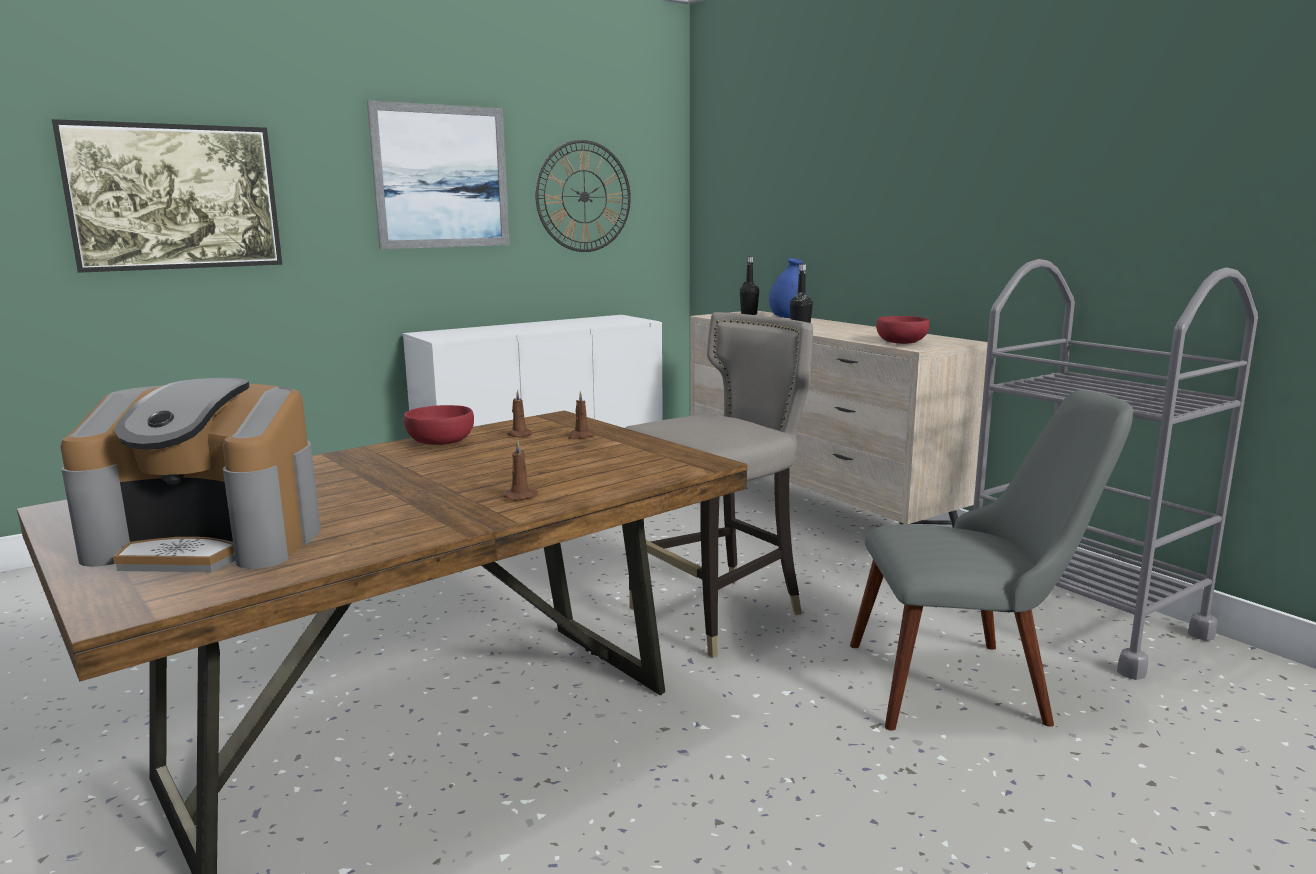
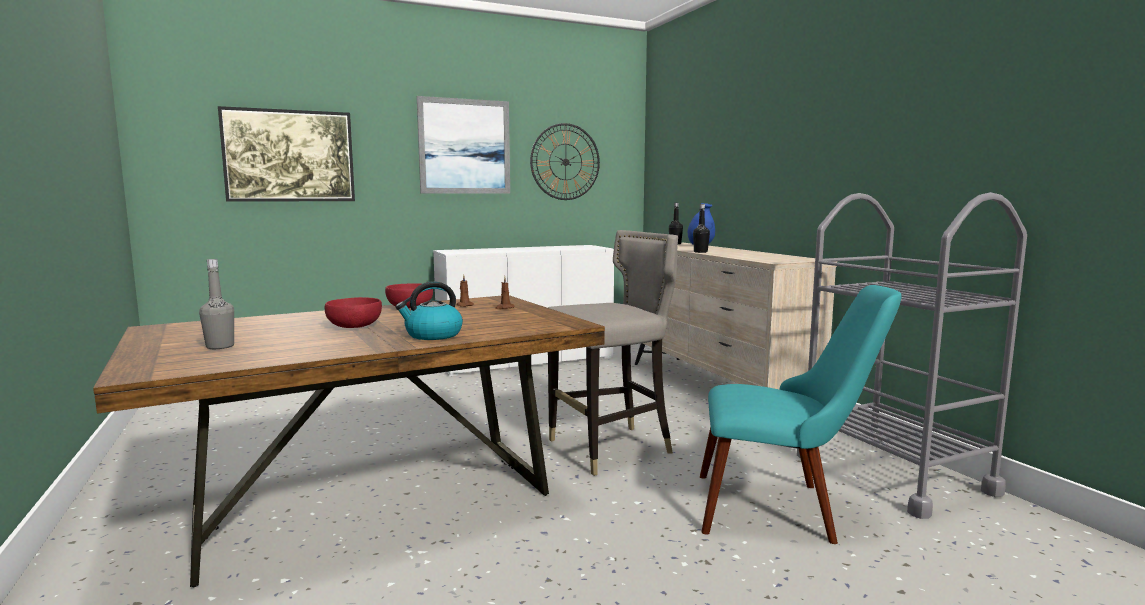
camera: 10 degrees right, 5 degrees down
coffee machine [60,378,321,572] -> grey bottle [199,259,234,349]
brown candle [504,441,539,501] -> kettle [396,281,463,340]
grey chair [850,390,1133,730] -> turquoise chair [700,285,902,544]
red bowl [876,316,930,344] -> red bowl moved to [325,297,382,328]

